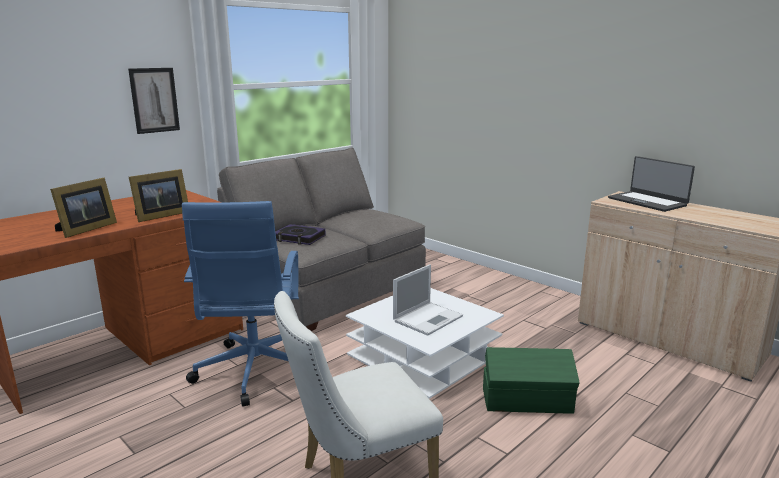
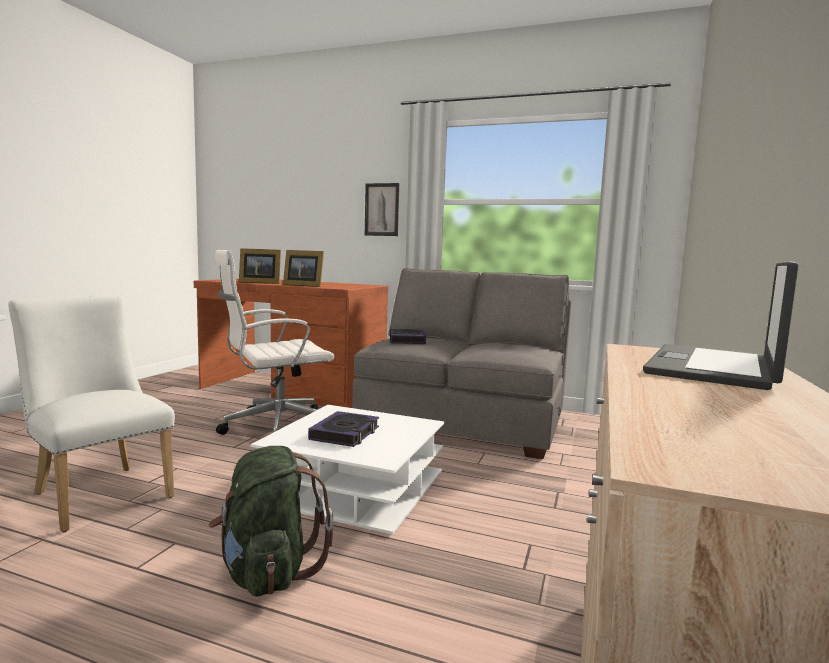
camera: 65 degrees right, 10 degrees down
blue office chair [182,201,299,407] -> white office chair [215,250,335,435]
laptop [393,264,463,336] -> book [308,411,379,447]
green storage box [483,347,580,414] -> green backpack [208,446,334,597]

